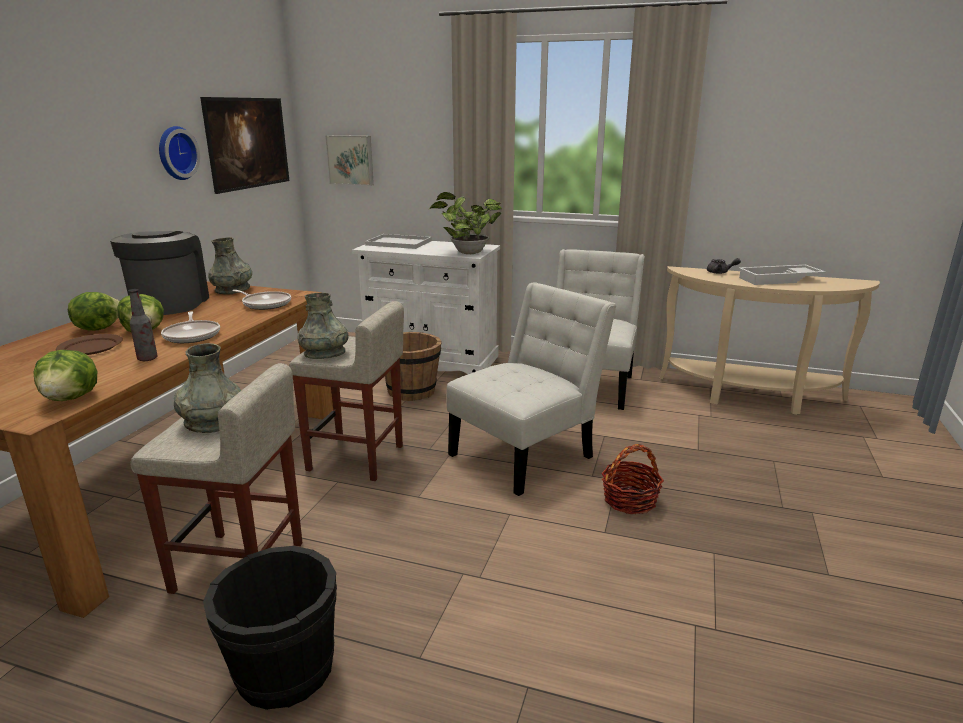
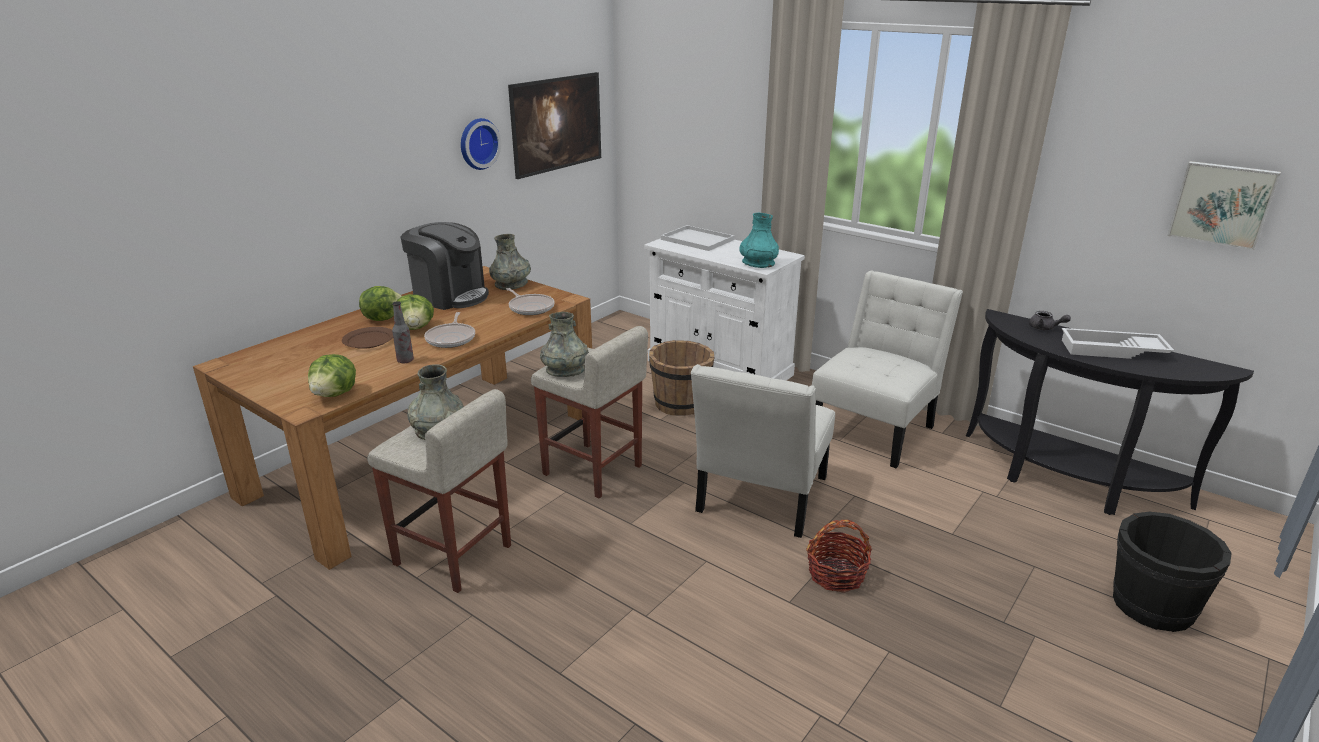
camera: 20 degrees right, 5 degrees up
coffee machine [110,231,209,315] -> coffee machine turned 105 degrees clockwise [401,222,489,310]
black bucket [203,546,337,710] -> black bucket moved to [1113,512,1232,632]
picture [325,135,374,186] -> picture moved to [1167,161,1281,250]
potted plant [429,192,502,254] -> turquoise vase [739,213,779,268]
white chair [446,283,617,496] -> white chair turned 135 degrees clockwise [691,364,835,538]
beige console table [659,266,880,415] -> black console table [966,309,1254,515]

